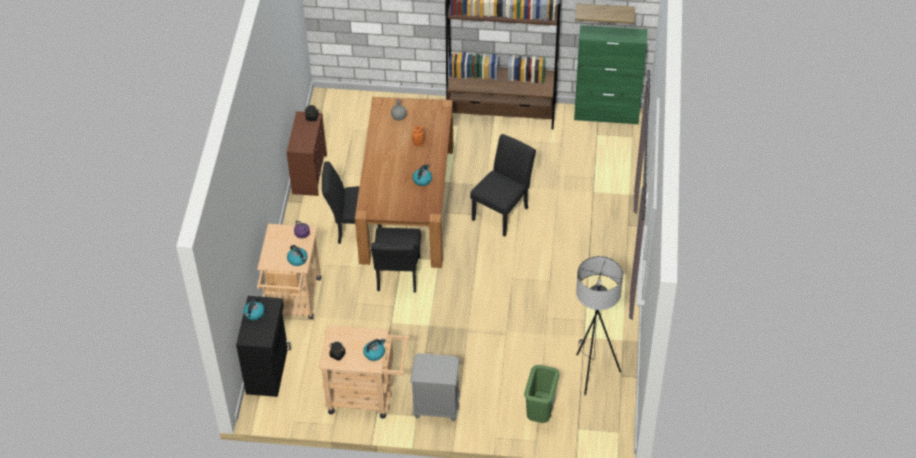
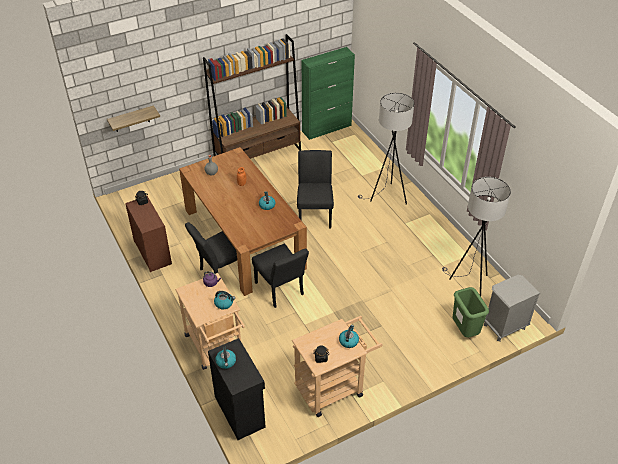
camera: 35 degrees left, 5 degrees down
grey nightstand [410,353,460,422] -> grey nightstand moved to [484,275,540,341]
shelf [575,3,635,24] -> shelf moved to [107,105,160,132]
none -> grey floor lamp [358,93,414,205]

